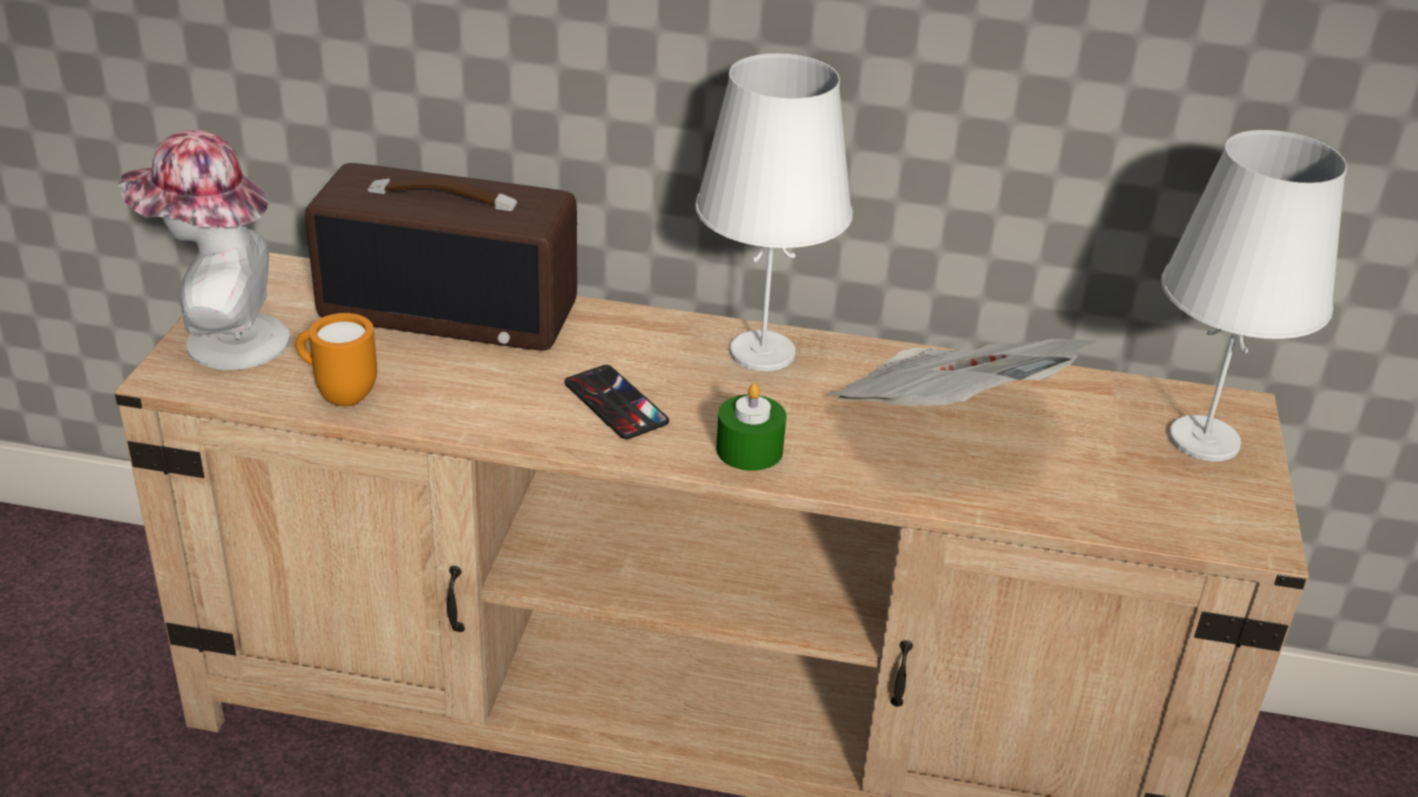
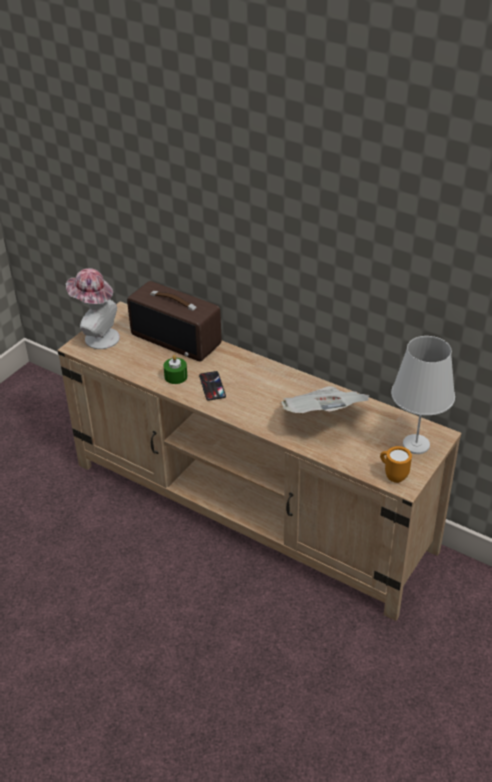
camera: 25 degrees right, 5 degrees up
orange mug [295,313,377,406] -> orange mug moved to [380,446,412,483]
white table lamp [695,53,853,371] -> none
green candle [716,383,786,471] -> green candle moved to [163,355,187,384]

